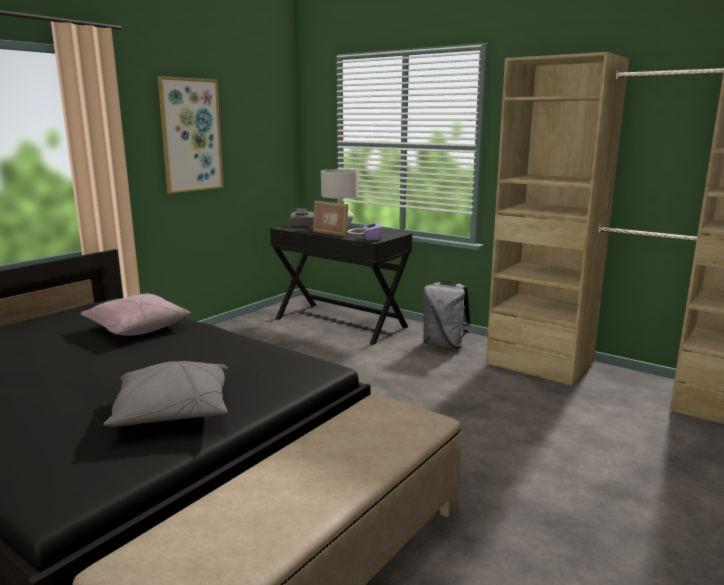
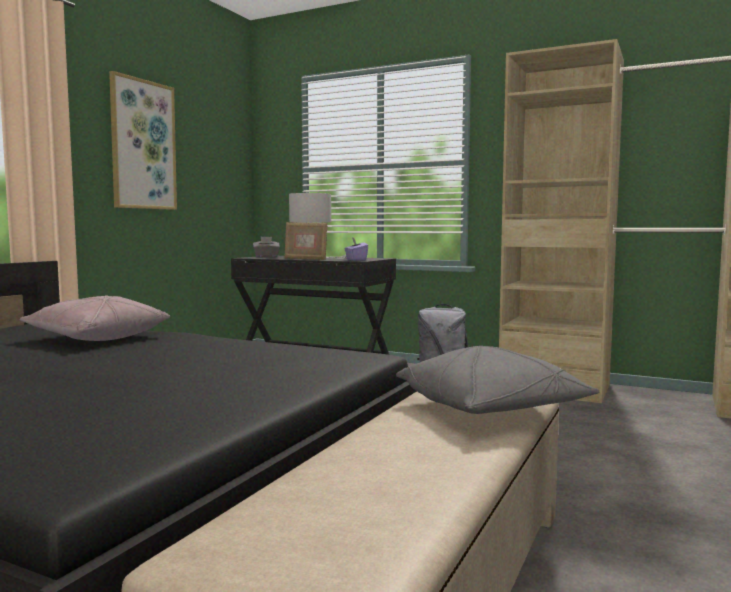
camera: 10 degrees left, 10 degrees down
grey pillow [104,361,228,426] -> grey pillow moved to [396,346,599,414]

